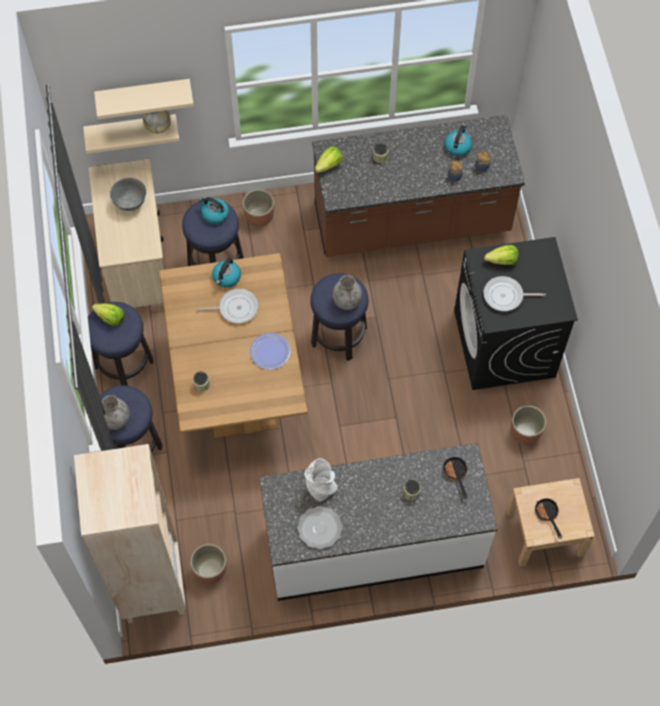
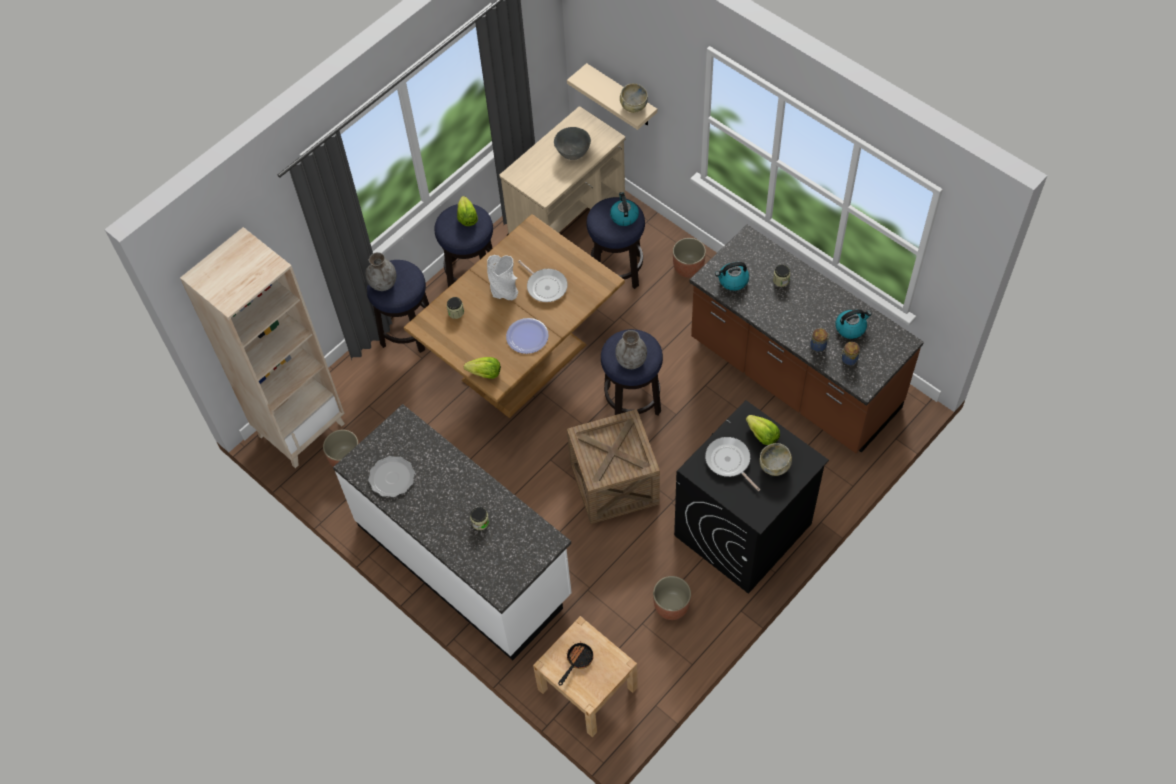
camera: 55 degrees right, 5 degrees down
beige shelf [94,79,194,119] -> none
kettle [212,258,241,287] -> kettle moved to [715,262,749,291]
white vase [304,458,337,502] -> white vase moved to [487,255,518,300]
lettuce [315,146,343,173] -> lettuce moved to [464,357,501,379]
frying pan [443,457,468,499] -> none
none -> crate [567,409,660,524]
none -> beige bowl [760,443,792,476]

